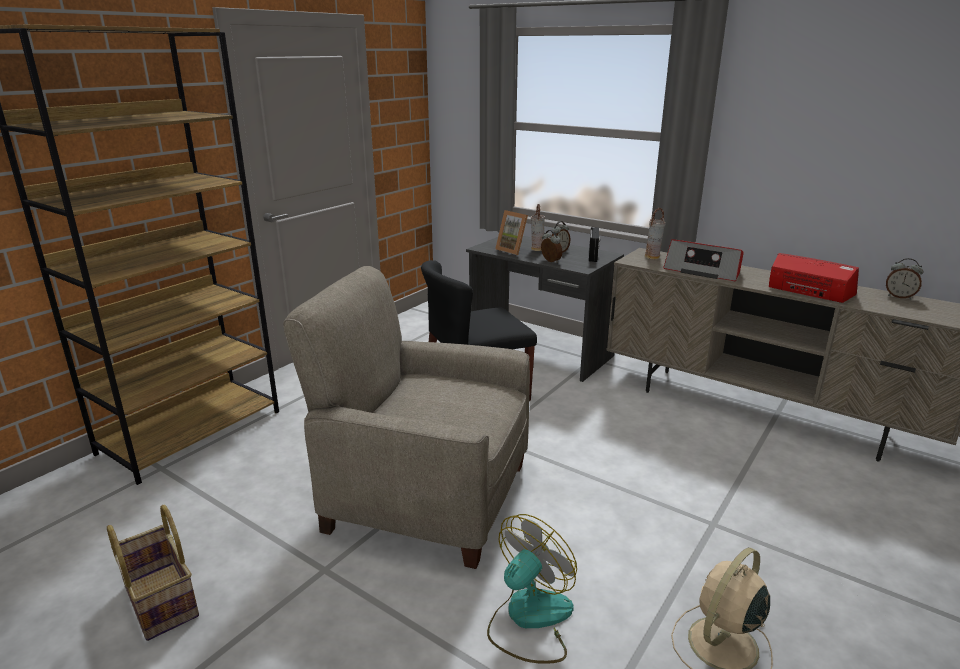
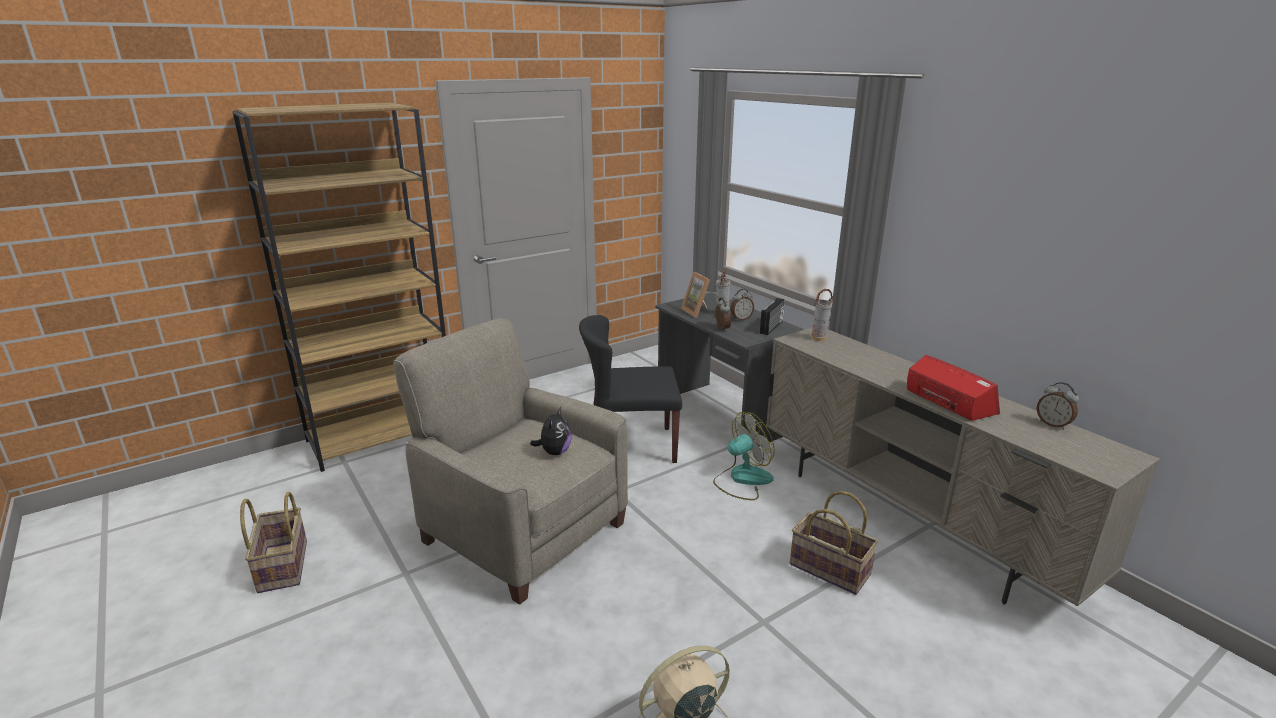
camera: 20 degrees right, 0 degrees up
fan [487,514,577,664] -> fan moved to [713,412,775,500]
radio [663,239,744,281] -> none
none -> plush toy [530,407,572,455]
none -> basket [790,491,878,595]

